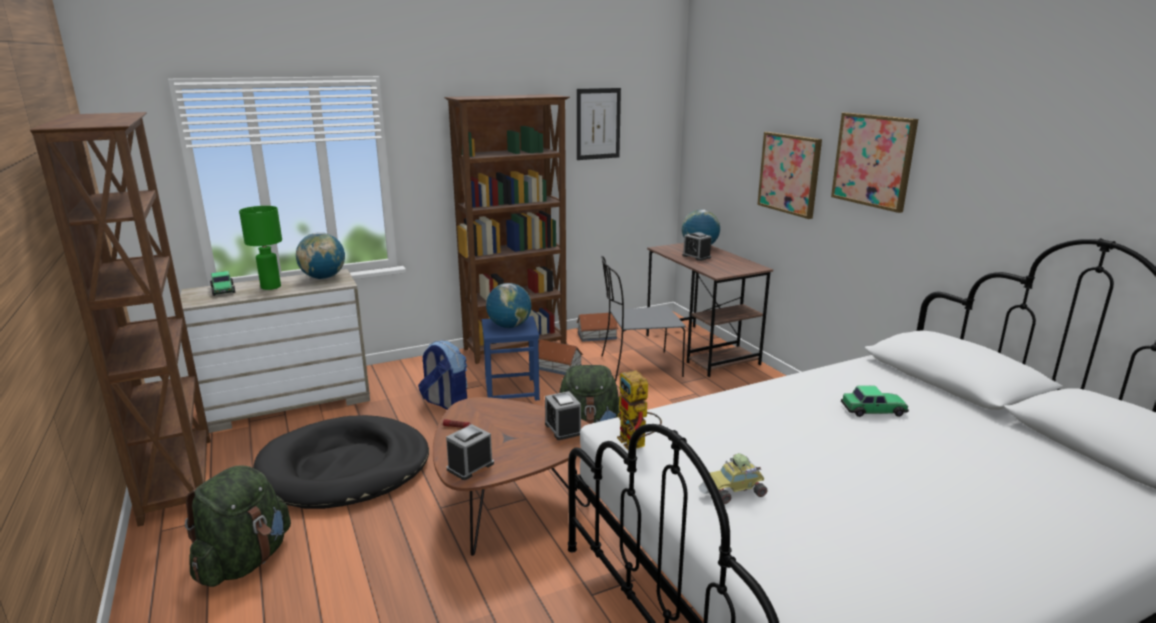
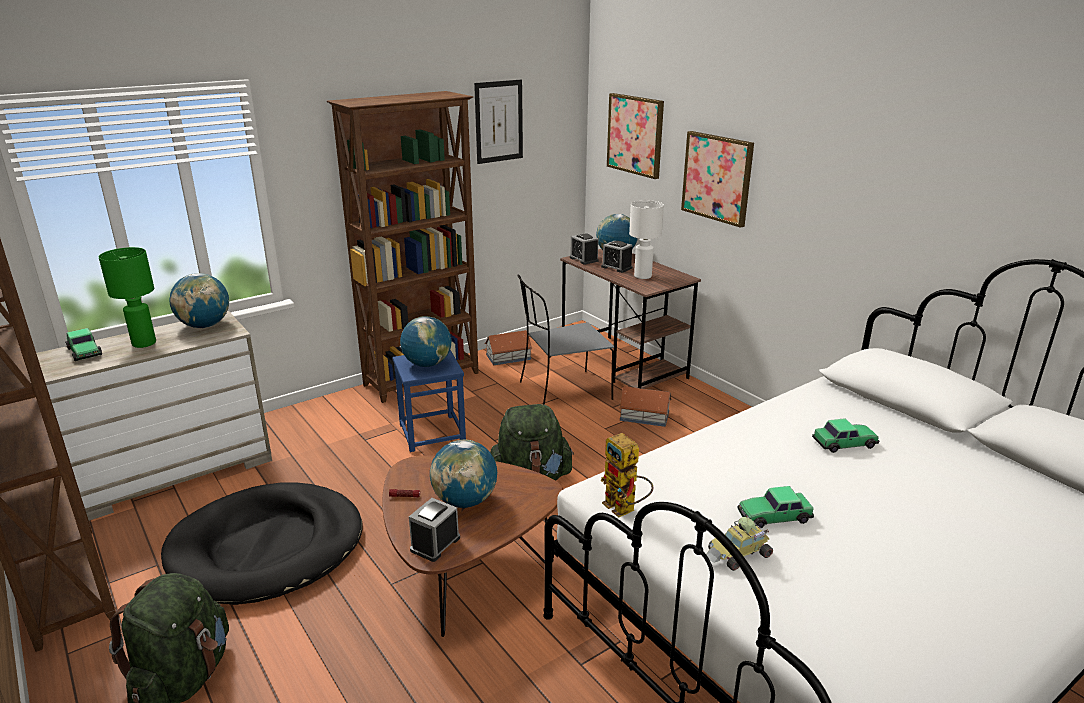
camera: 10 degrees left, 5 degrees up
backpack [418,341,467,410] -> none
toy house [538,340,583,375] -> toy house moved to [619,386,672,427]
alarm clock [545,391,581,440] -> alarm clock moved to [570,233,599,265]
picture [831,112,918,213] -> picture moved to [607,93,664,179]
none -> globe [430,440,497,508]
none -> white table lamp [629,200,664,279]
none -> toy car [737,486,814,528]

